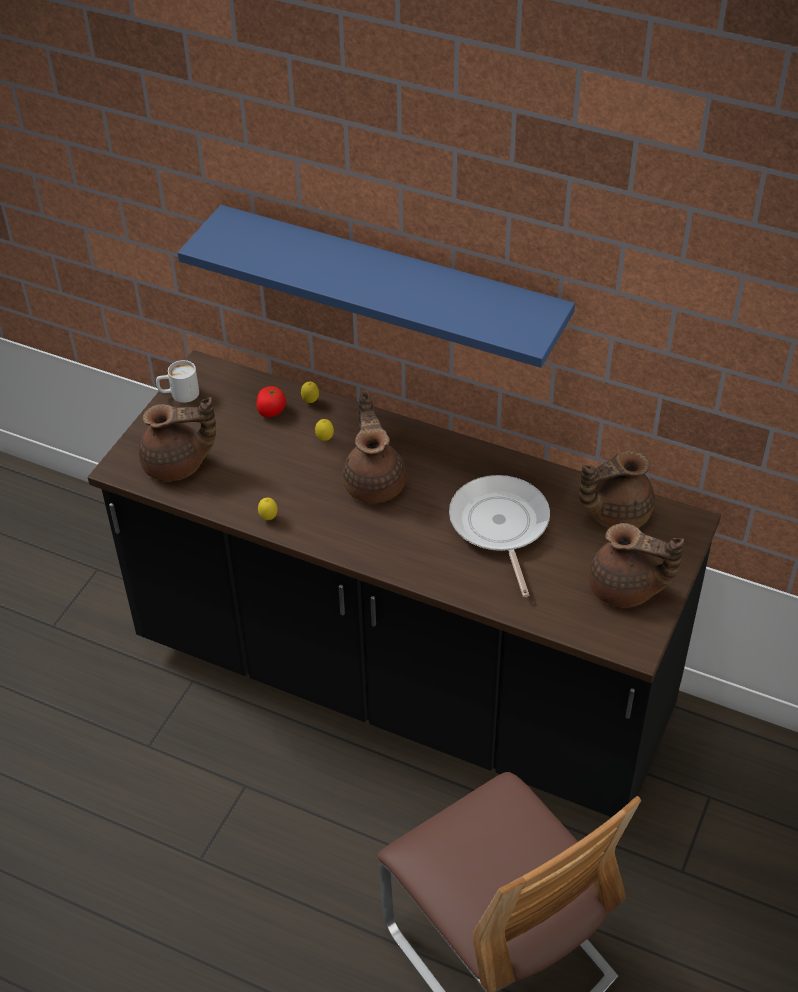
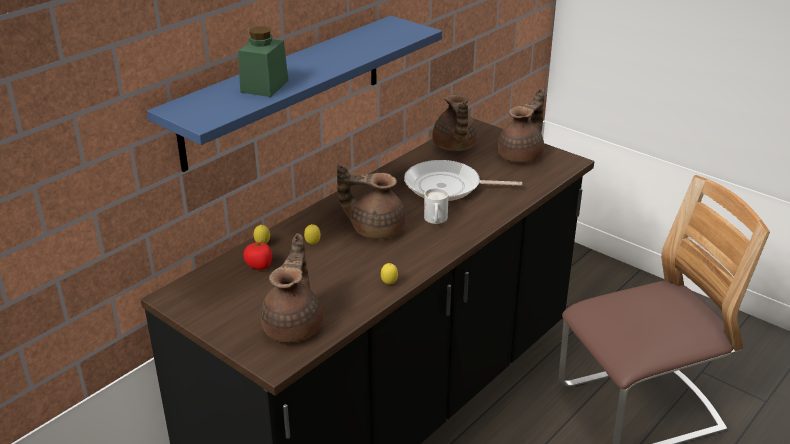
camera: 75 degrees left, 15 degrees down
white mug [156,360,199,403] -> white mug moved to [424,188,449,224]
none -> green jar [238,26,289,97]

